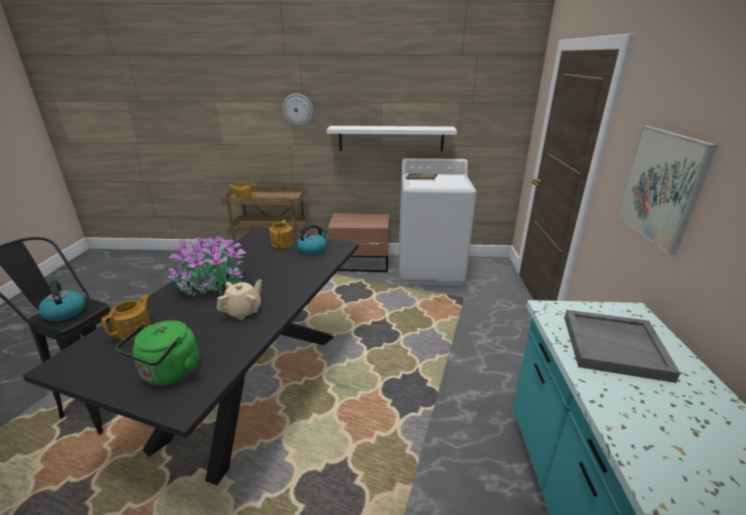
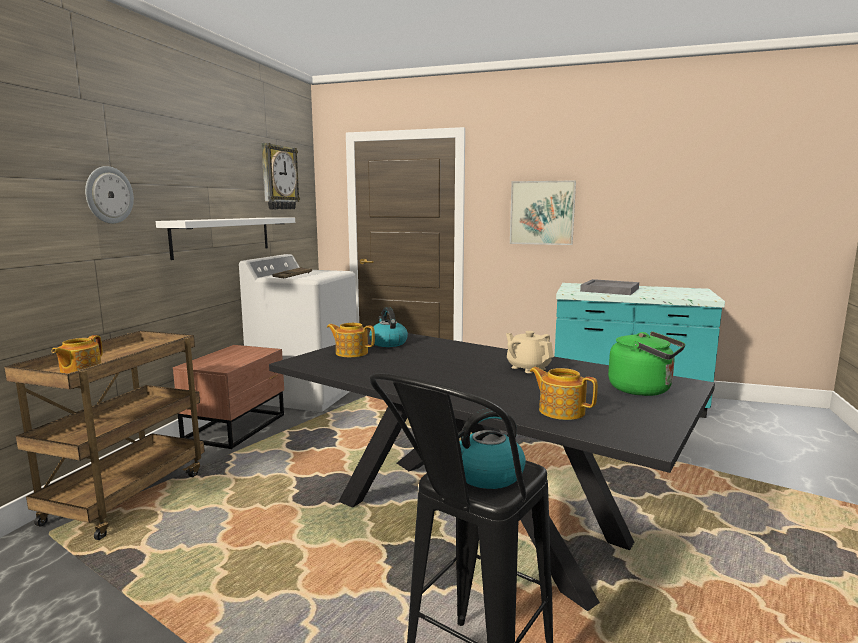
camera: 75 degrees left, 15 degrees down
potted plant [168,233,246,297] -> none
none -> wall clock [261,143,300,209]

